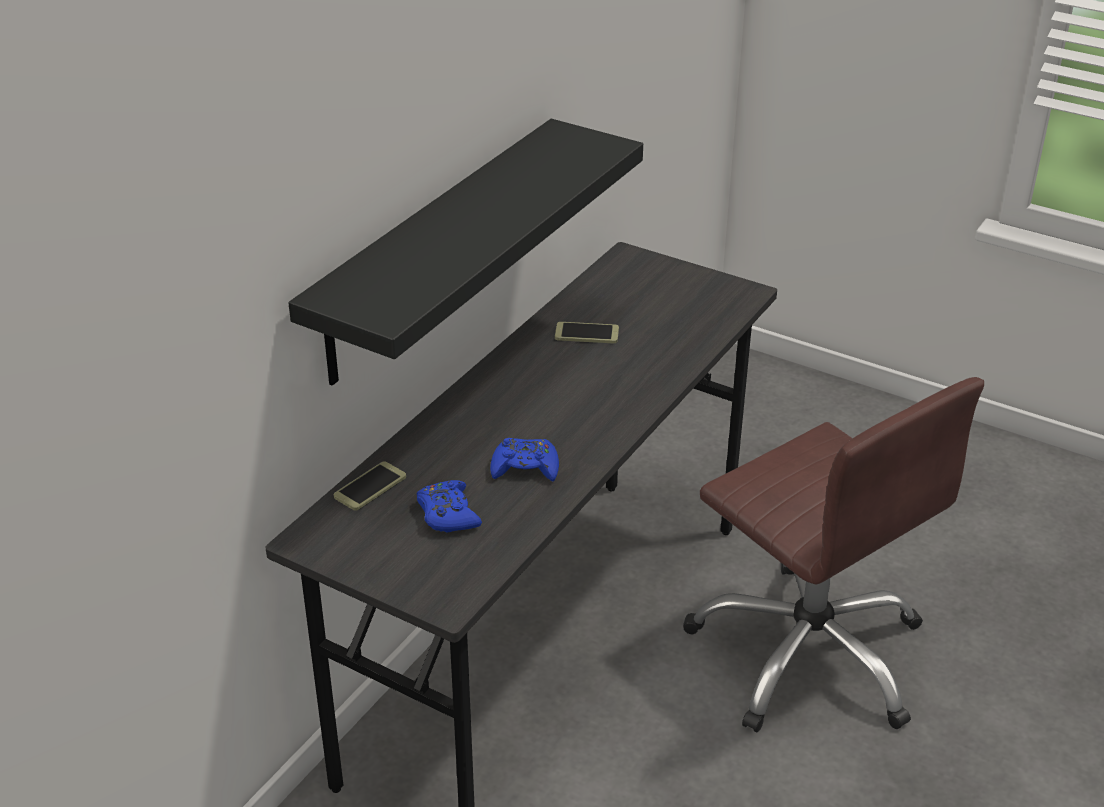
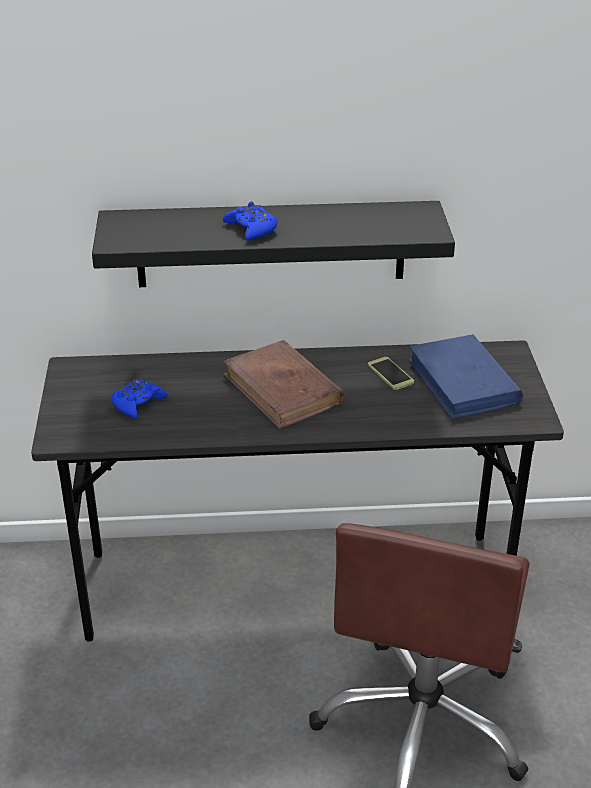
camera: 55 degrees right, 0 degrees up
phone [334,461,406,511] -> none
blue game controller [490,438,559,481] -> blue game controller moved to [223,201,278,241]
none -> brown book [223,340,344,429]
none -> blue book [408,334,523,419]

